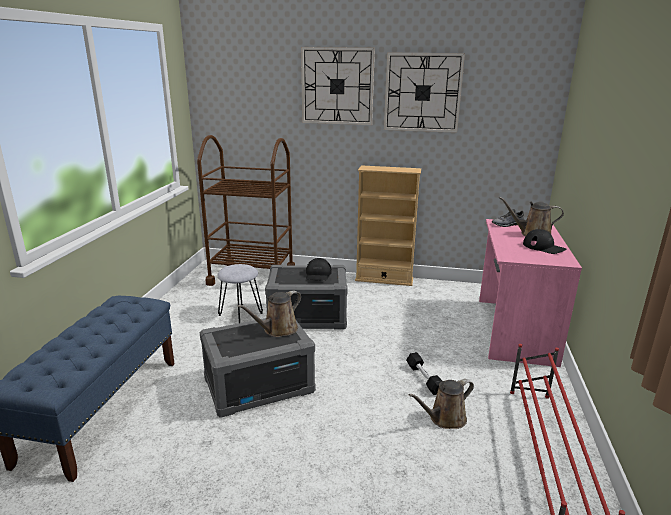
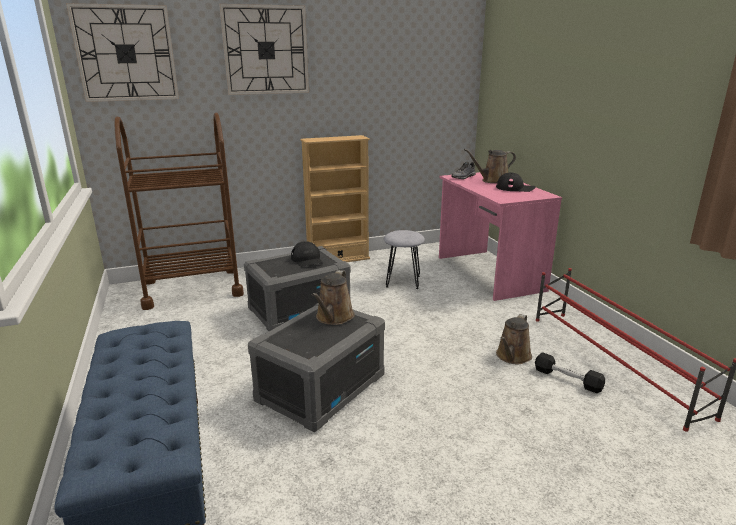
camera: 30 degrees left, 0 degrees up
grey stool [217,264,263,323] -> grey stool moved to [384,230,425,289]
wall clock [384,52,465,133] -> wall clock moved to [66,3,179,102]
black dumbbell [406,352,442,395] -> black dumbbell moved to [535,352,605,393]

